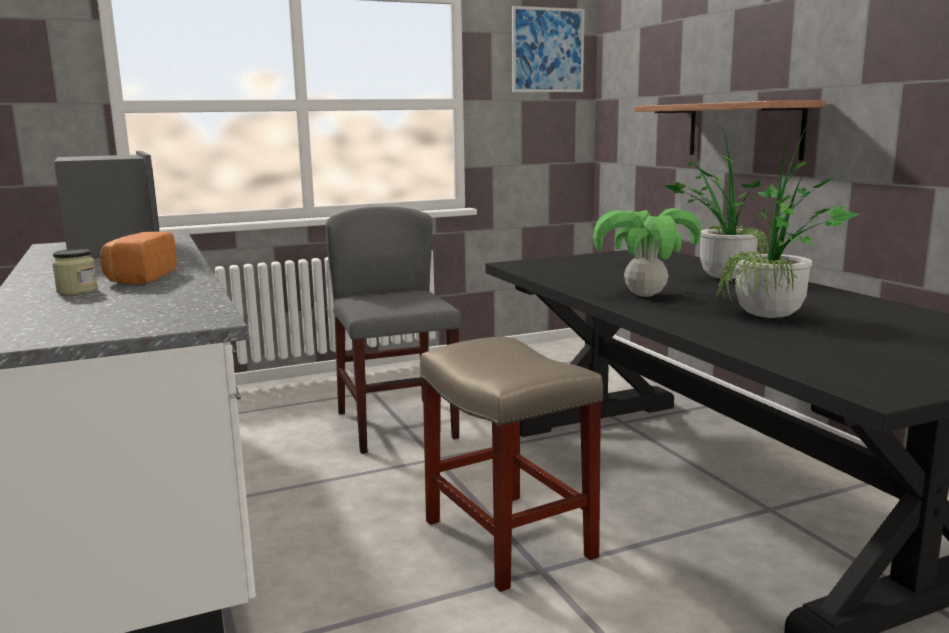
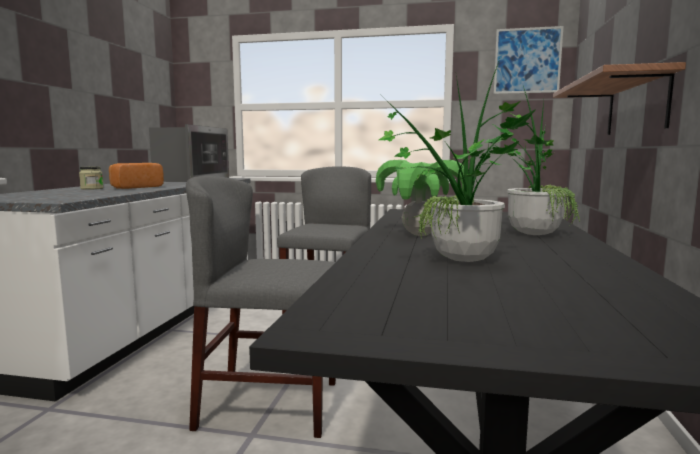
camera: 35 degrees right, 5 degrees down
beige stool [420,337,603,592] -> grey chair [186,176,336,438]

